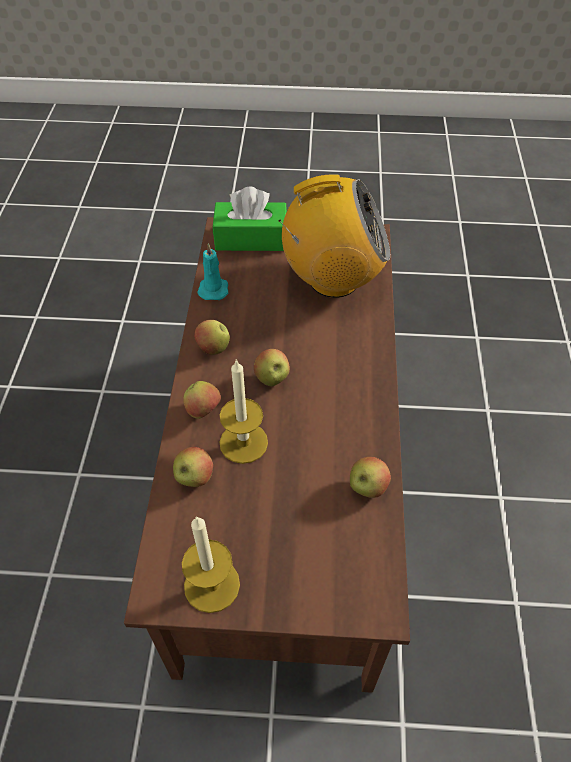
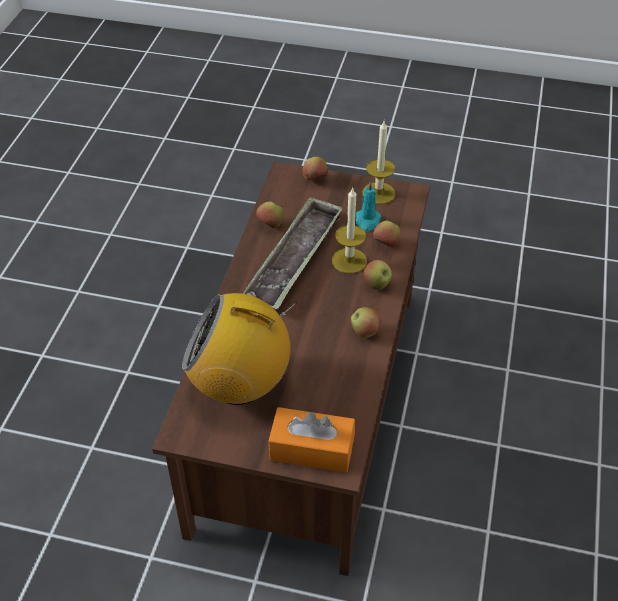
camera: 170 degrees left, 5 degrees down
turquoise candle [197,243,228,300] -> turquoise candle moved to [355,181,382,232]
green tissue box [213,187,287,251] -> orange tissue box [269,407,355,473]
apple [254,349,290,386] -> apple moved to [303,156,328,181]
none -> tray [243,196,343,310]

